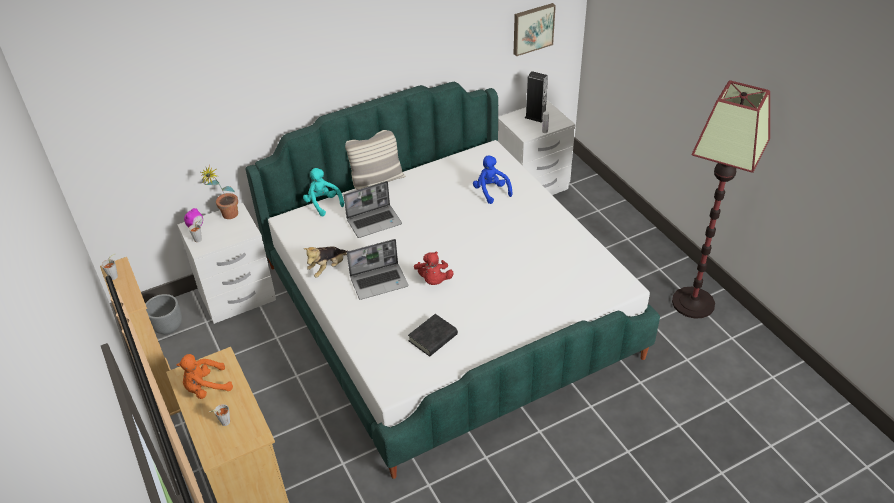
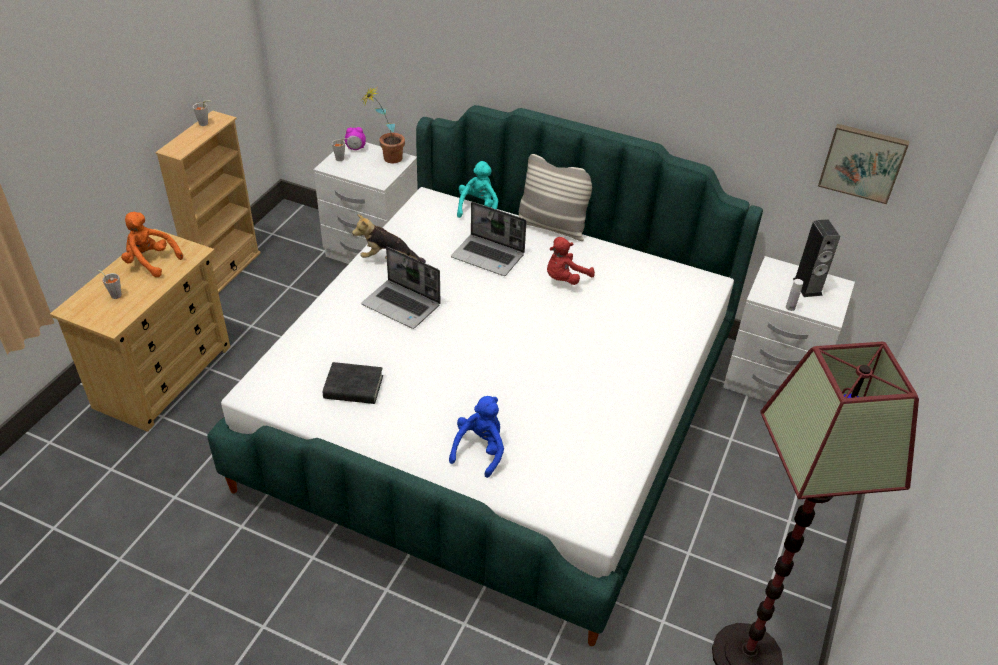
camera: 50 degrees right, 0 degrees up
grey planter [146,294,182,335] -> none
red plush toy [414,252,454,285] -> red plush toy moved to [547,237,595,285]
blue plush toy [473,156,513,204] -> blue plush toy moved to [449,396,504,478]

